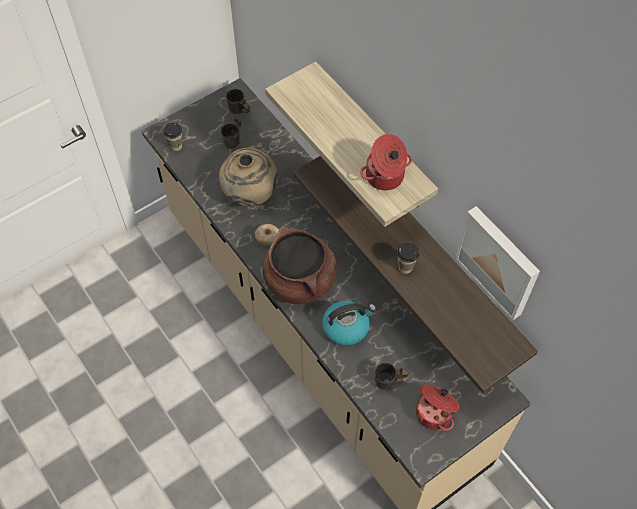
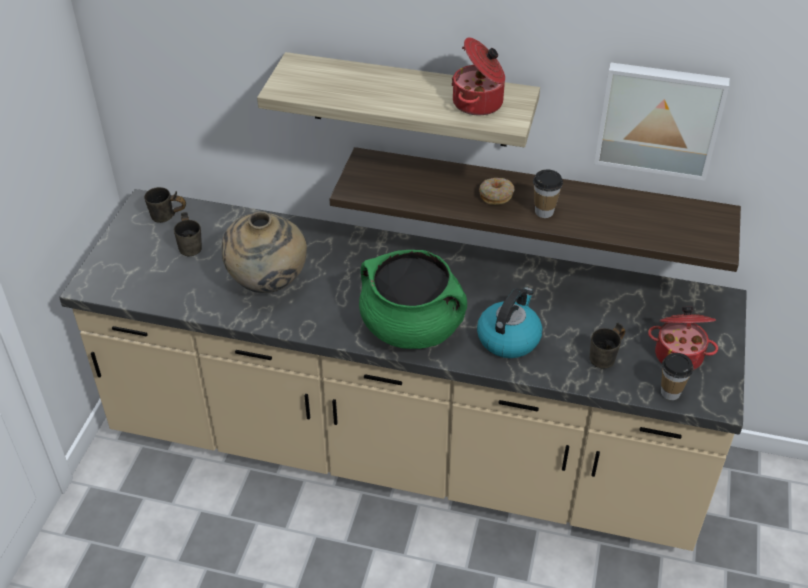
camera: 40 degrees left, 15 degrees down
cup [163,122,182,151] -> cup moved to [661,353,693,400]
donut [255,224,279,245] -> donut moved to [479,178,515,205]
brown cooking pot [262,226,337,304] -> green cooking pot [359,250,467,349]

